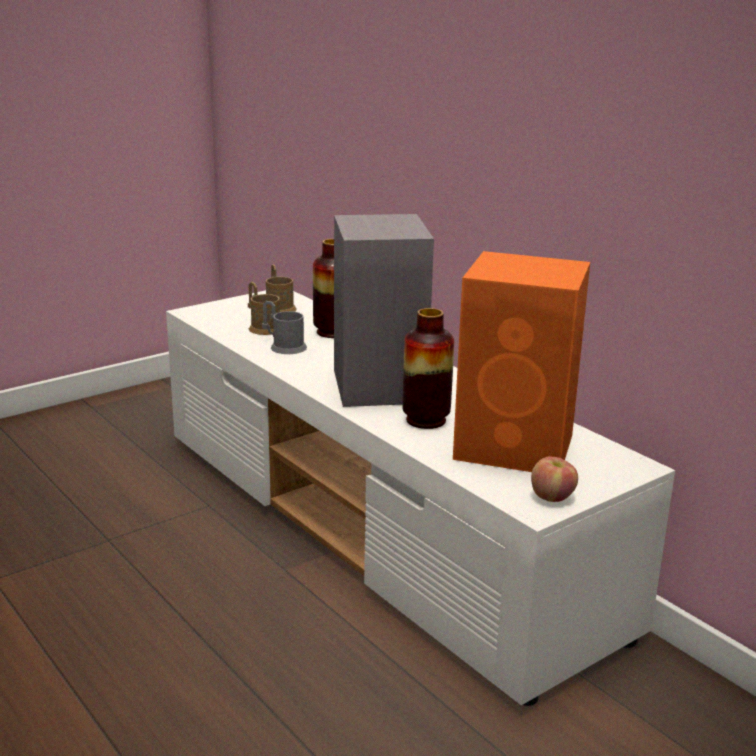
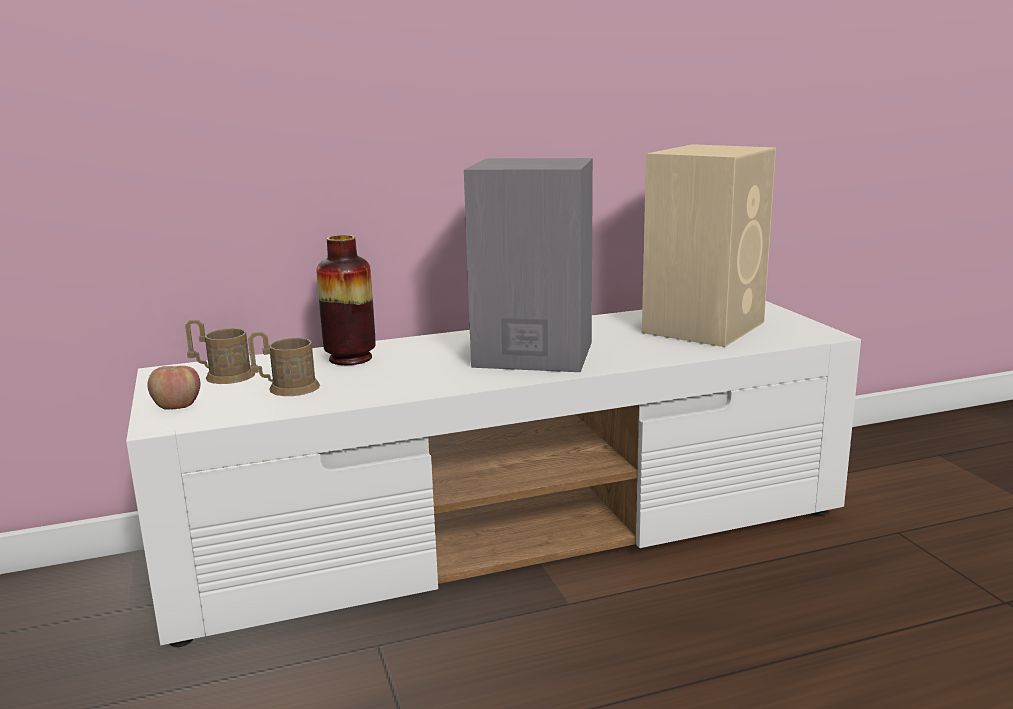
camera: 70 degrees left, 5 degrees down
grey mug [262,301,307,354] -> none
vase [403,308,454,429] -> none
orange speaker [453,251,590,472] -> beige speaker [642,144,776,347]
apple [531,457,578,502] -> apple moved to [148,366,200,410]

